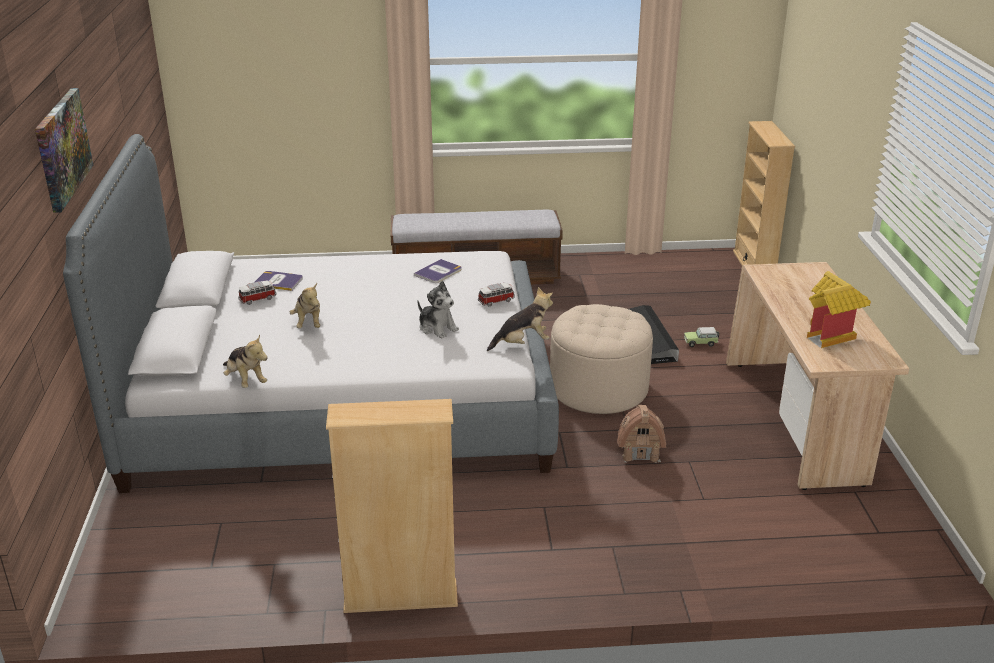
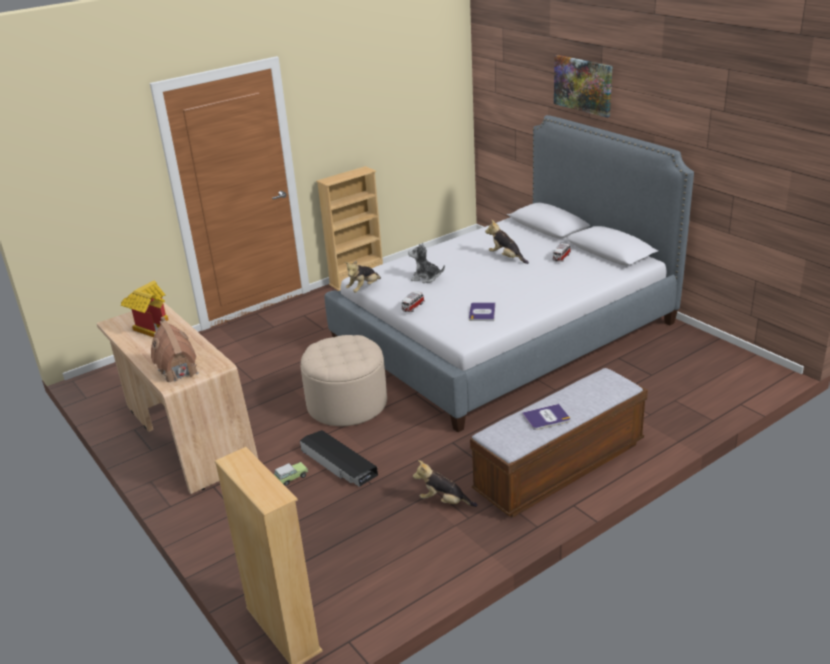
camera: 150 degrees right, 0 degrees up
plush toy [223,335,267,388] -> plush toy moved to [413,460,477,507]
book [255,271,303,291] -> book moved to [522,404,570,430]
toy house [617,405,666,463] -> toy house moved to [151,317,199,384]

